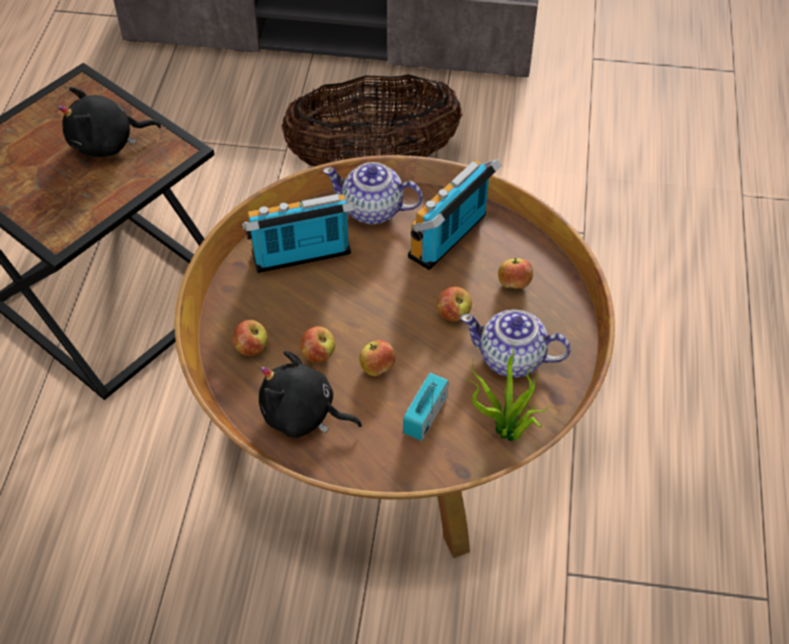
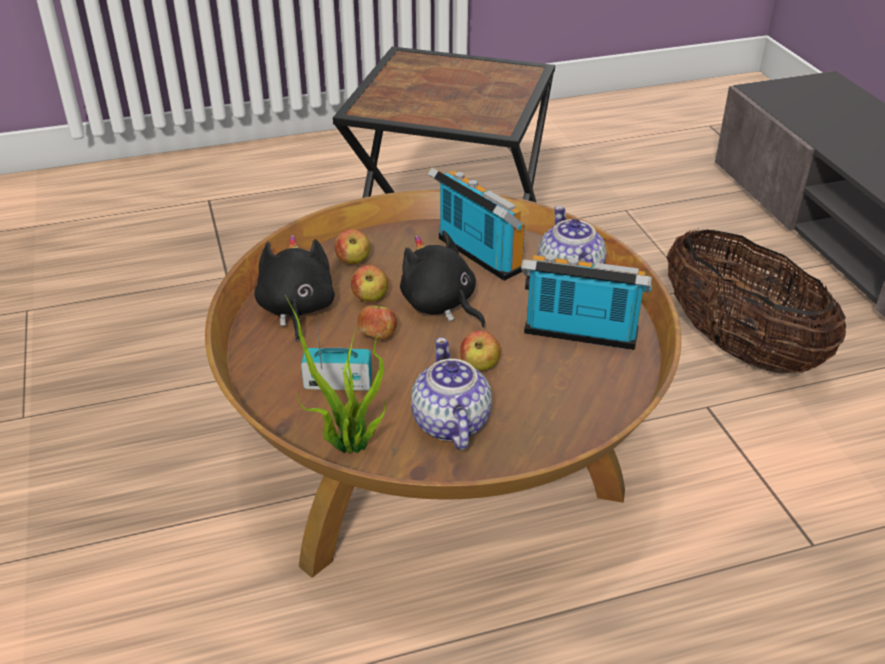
camera: 65 degrees right, 15 degrees down
black plush toy [58,87,161,157] -> black plush toy moved to [400,230,485,327]
apple [498,258,533,288] -> none

